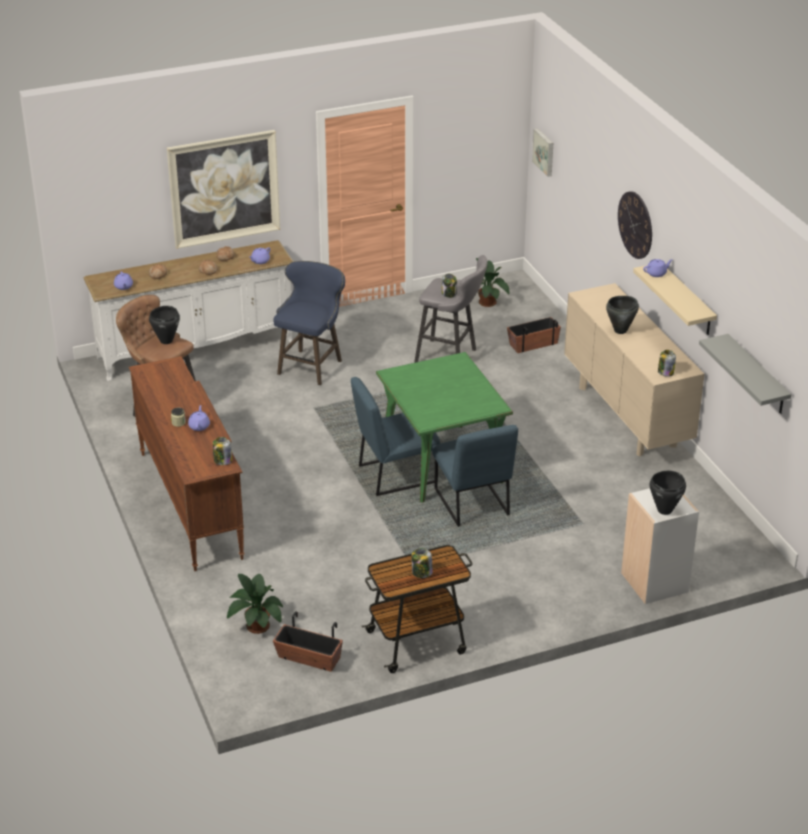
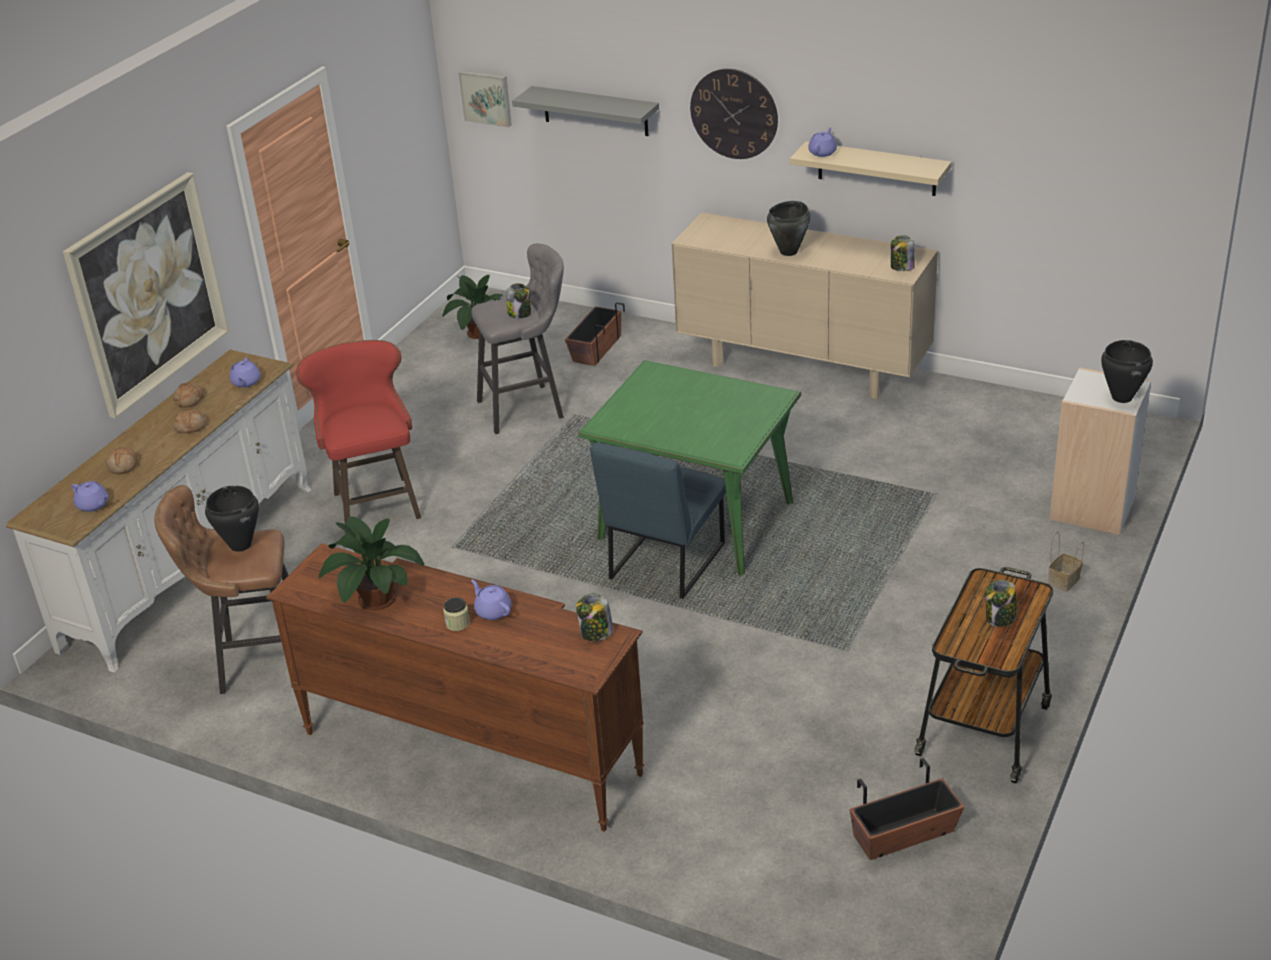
camera: 40 degrees left, 0 degrees up
potted plant [227,574,283,634] -> potted plant moved to [319,516,424,611]
blue stool [274,261,345,385] -> red stool [296,340,421,525]
blue chair [432,425,518,527] -> none
grey shelf [699,334,791,414] -> grey shelf moved to [512,86,659,136]
none -> basket [1048,532,1084,592]

